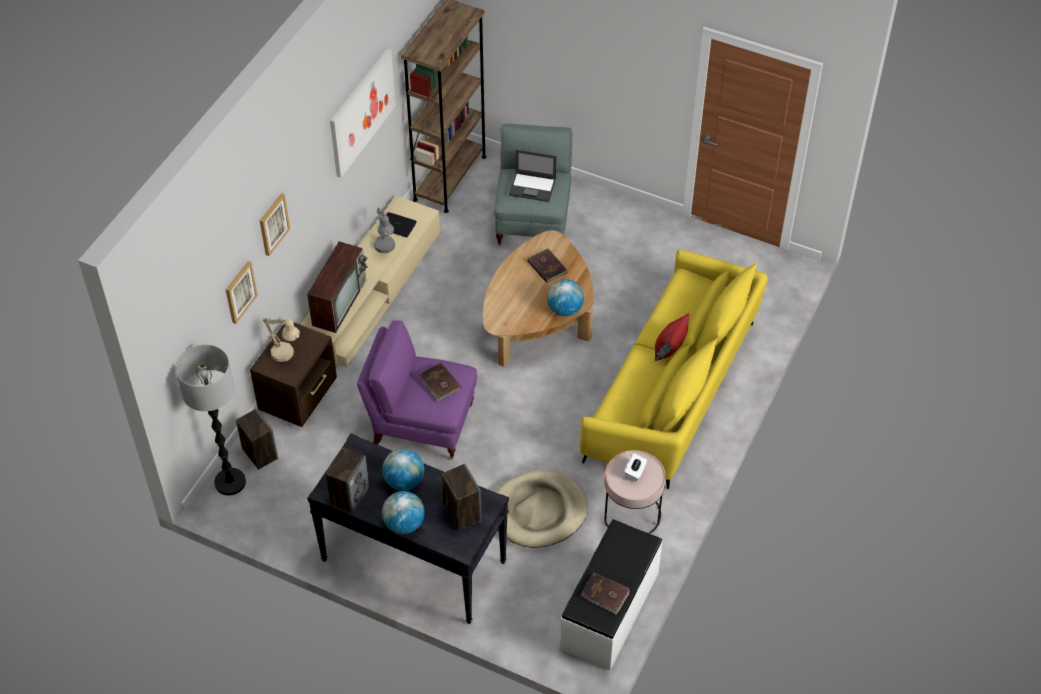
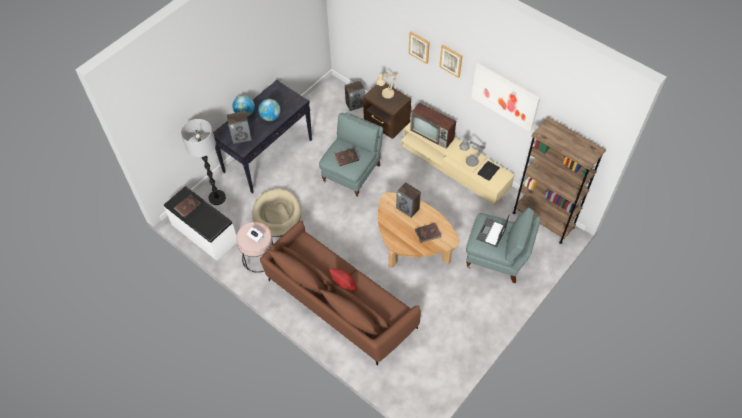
camera: 105 degrees right, 5 degrees up
floor lamp [175,345,246,496] -> floor lamp moved to [181,119,226,205]
picture [226,261,258,324] -> picture moved to [439,45,462,78]
speaker [326,447,369,514] -> speaker moved to [396,182,421,218]
purple armchair [357,321,477,460] -> grey armchair [319,112,383,197]
globe [547,279,584,316] -> none
yellow sofa [580,250,768,489] -> brown sofa [260,221,421,366]

